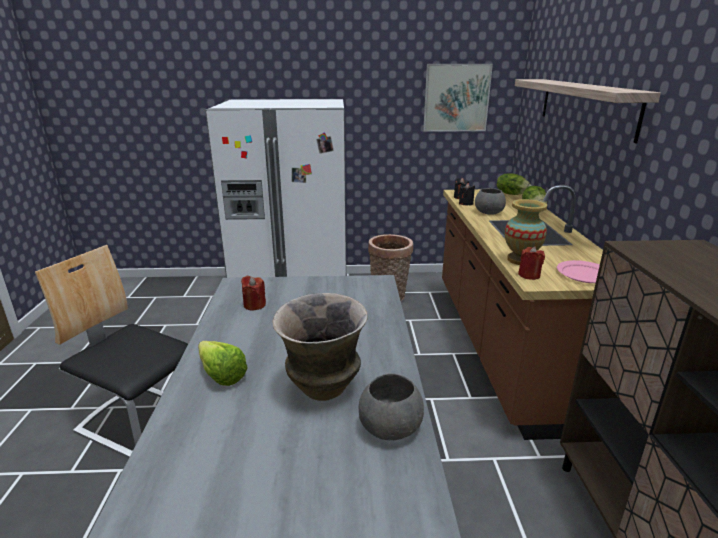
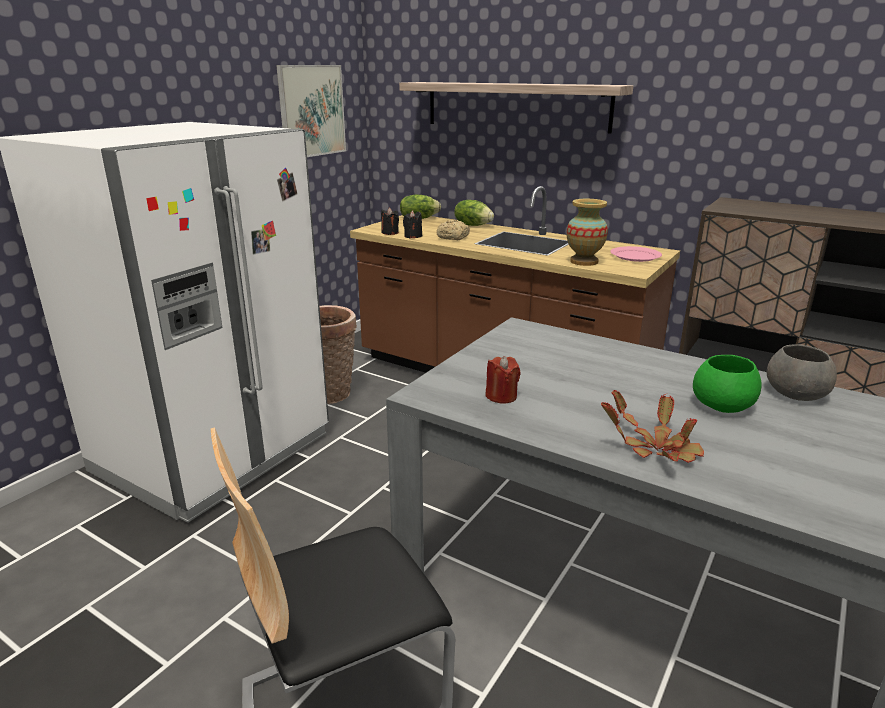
camera: 55 degrees left, 0 degrees up
lettuce [198,341,248,386] -> potted plant [601,390,704,463]
vase [273,293,368,401] -> green bowl [693,355,762,413]
grey bowl [475,188,506,215] -> bread [436,220,470,240]
red candle [518,247,545,280] -> none

